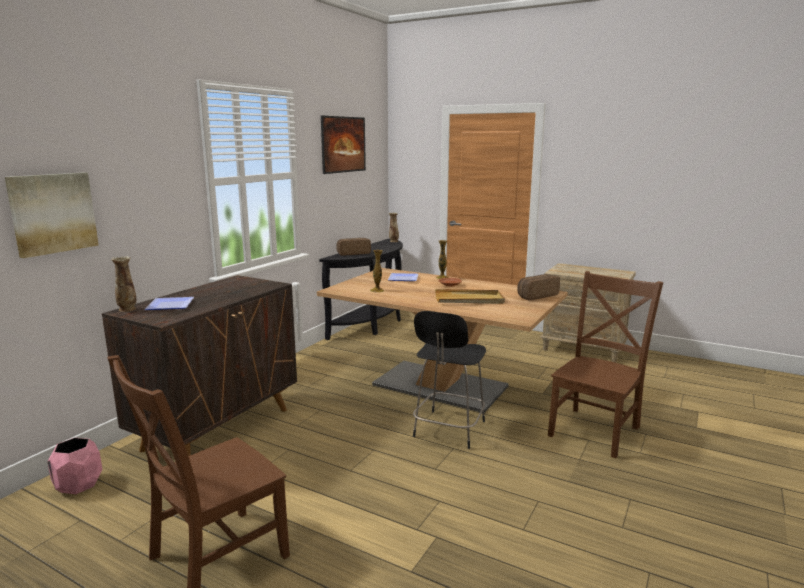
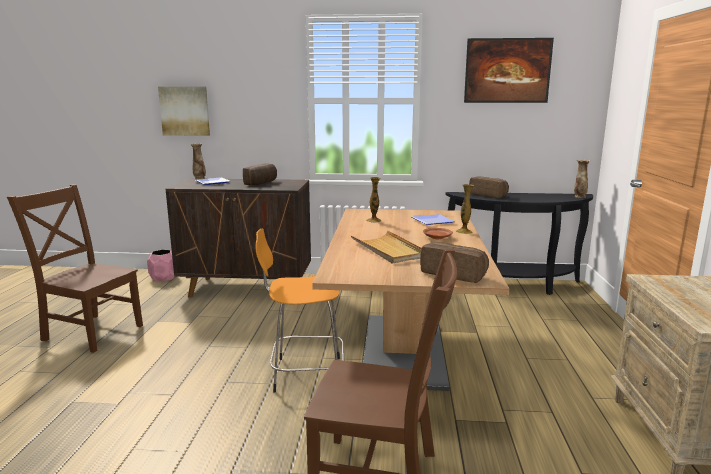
camera: 65 degrees right, 0 degrees up
black stool [413,311,486,449] -> orange stool [255,228,344,393]
none -> bread [243,163,277,185]

